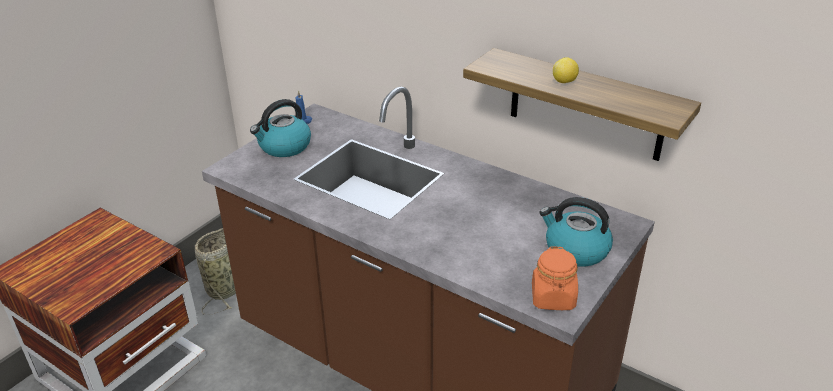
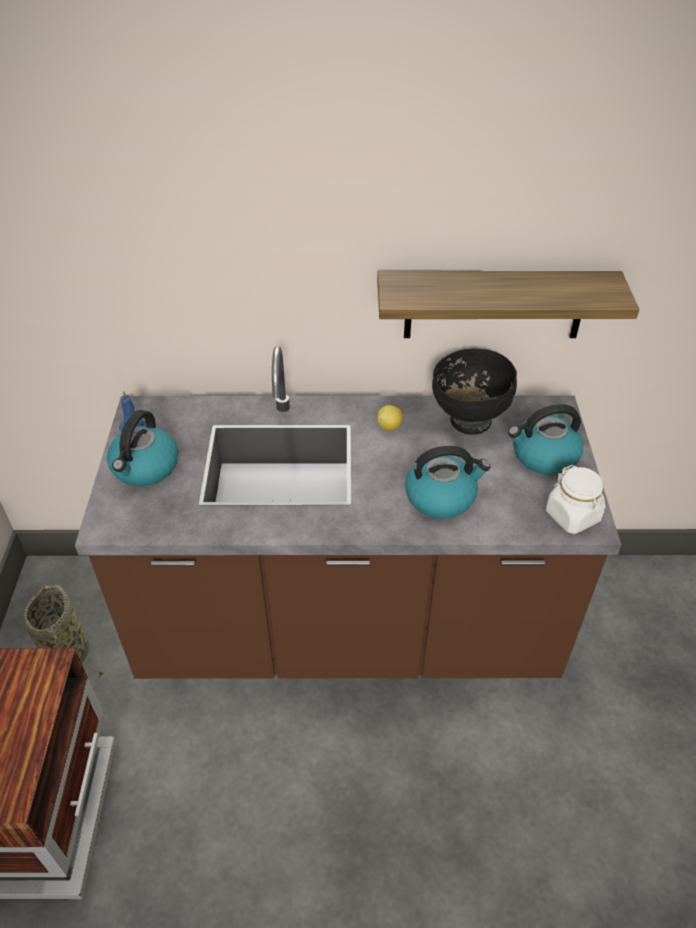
camera: 35 degrees left, 10 degrees up
orange jar [532,246,578,310] -> white jar [546,465,606,534]
lemon [553,57,579,83] -> lemon moved to [377,405,403,431]
none -> kettle [405,446,490,519]
none -> black bowl [432,348,517,435]

